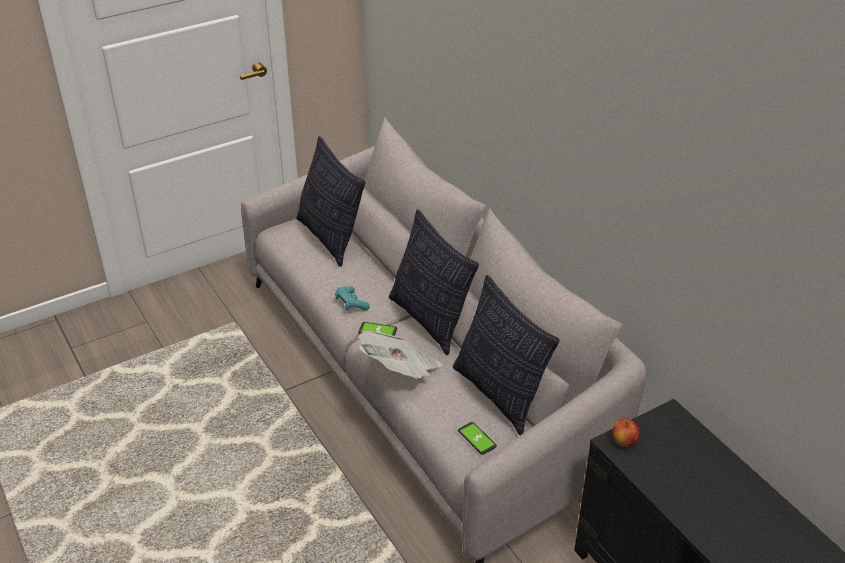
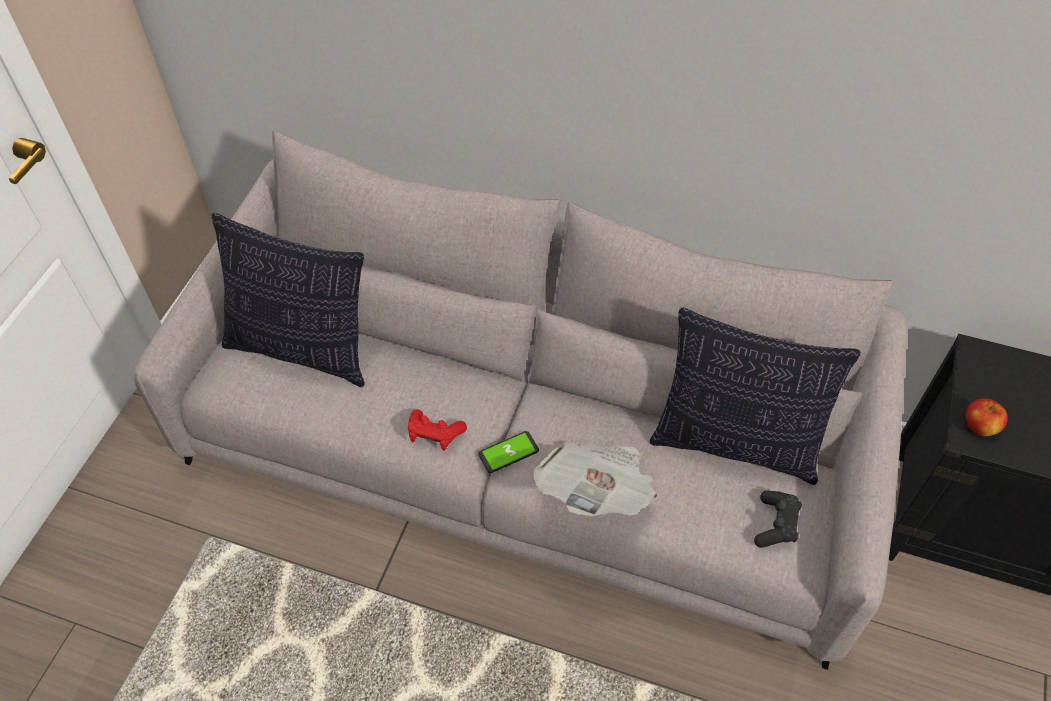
camera: 40 degrees left, 15 degrees up
turquoise game controller [335,286,370,311] -> red game controller [408,409,467,451]
pillow [389,209,479,355] -> none
phone [458,422,497,455] -> black game controller [754,491,802,548]

